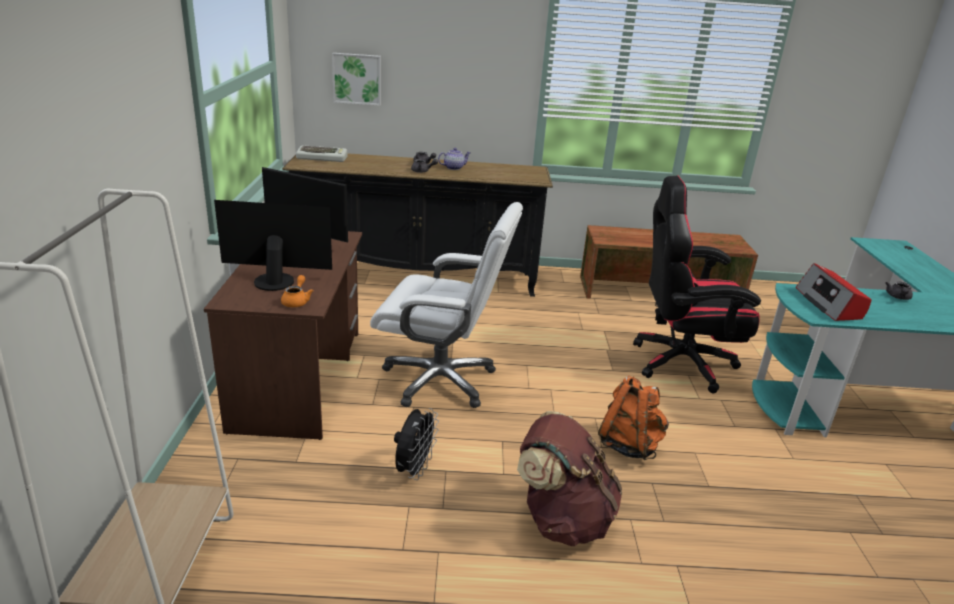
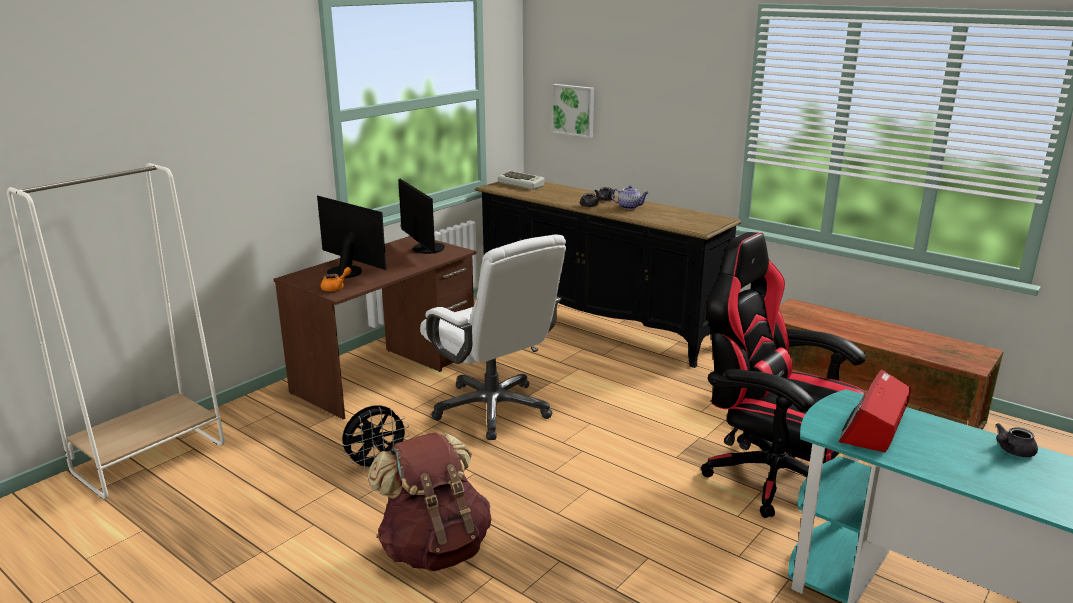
camera: 40 degrees right, 5 degrees down
orange backpack [598,376,669,460] -> none

